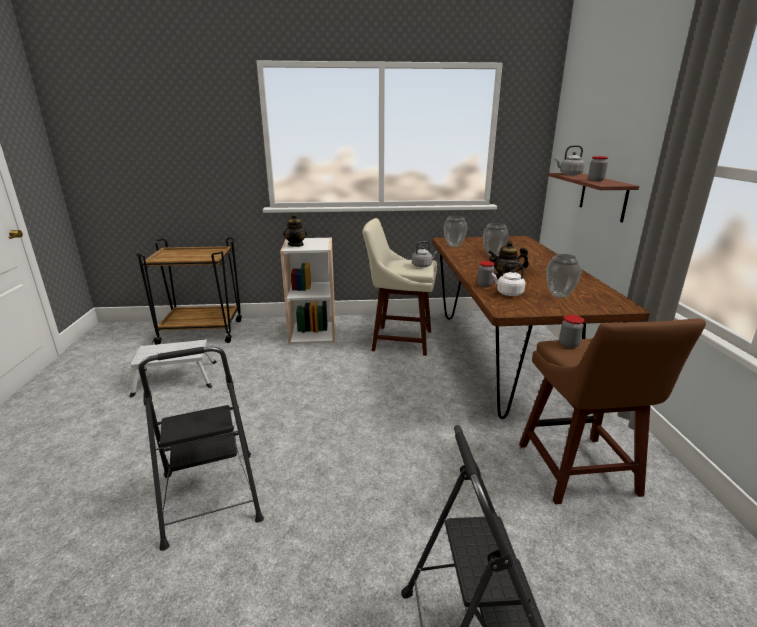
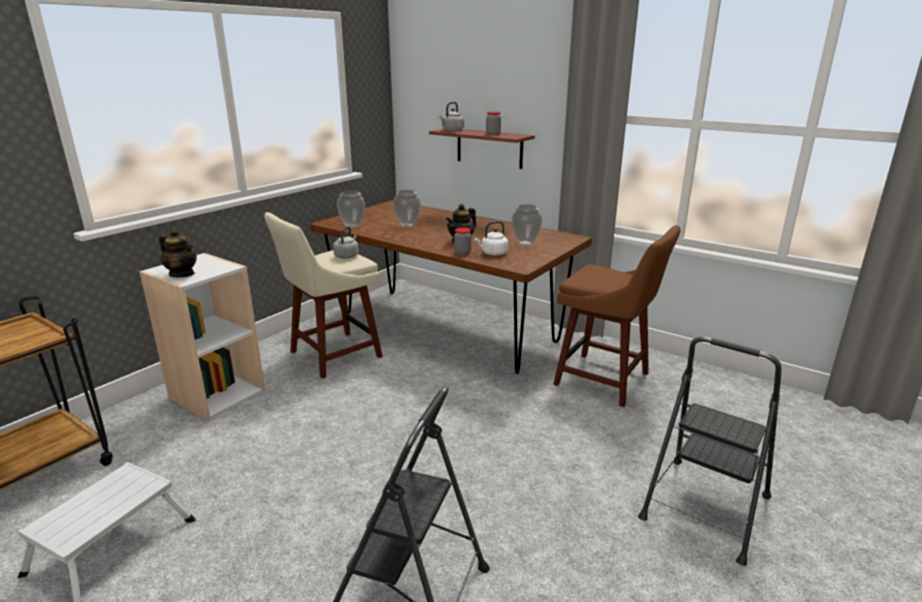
camera: 50 degrees left, 0 degrees up
jar [559,315,584,348] -> none

